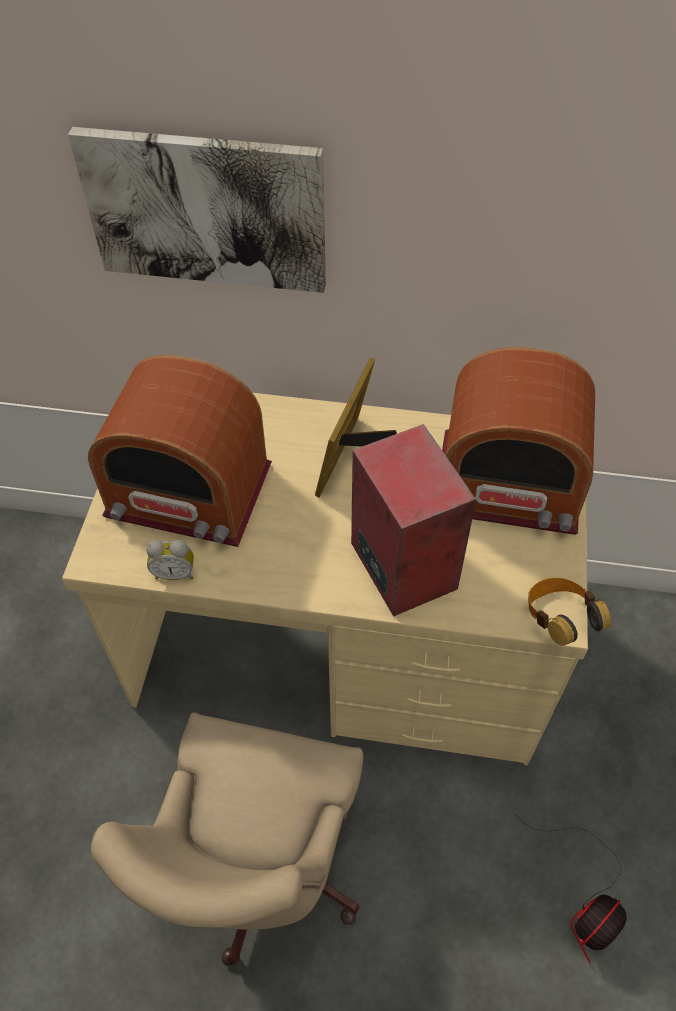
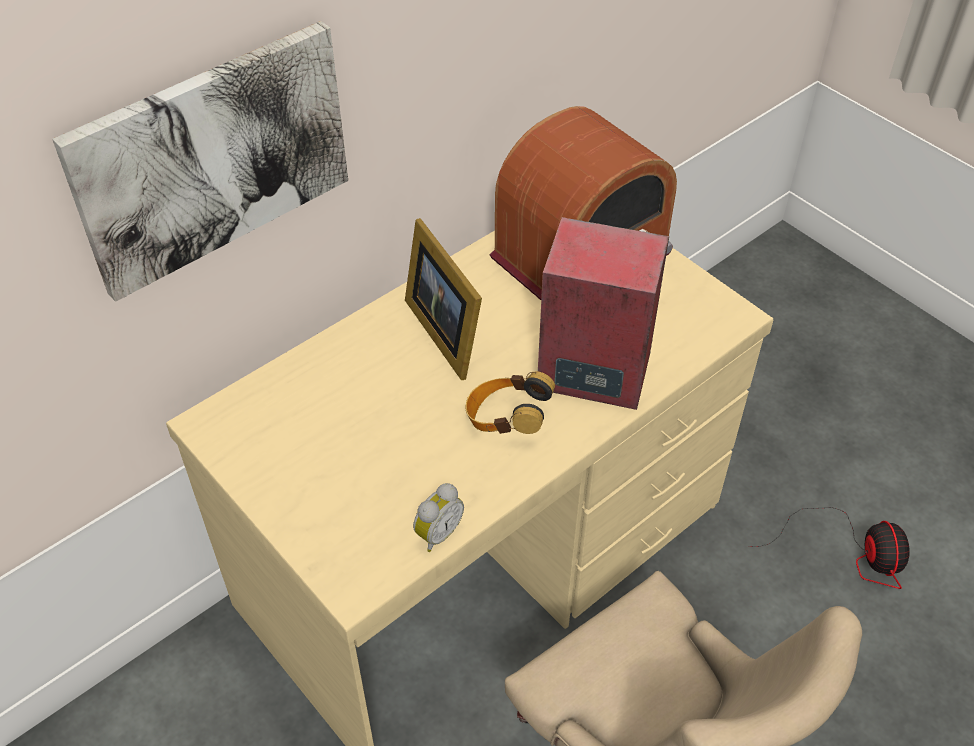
camera: 50 degrees left, 5 degrees down
radio [88,355,272,547] -> none
headphones [528,577,611,646] -> headphones moved to [465,371,555,434]

